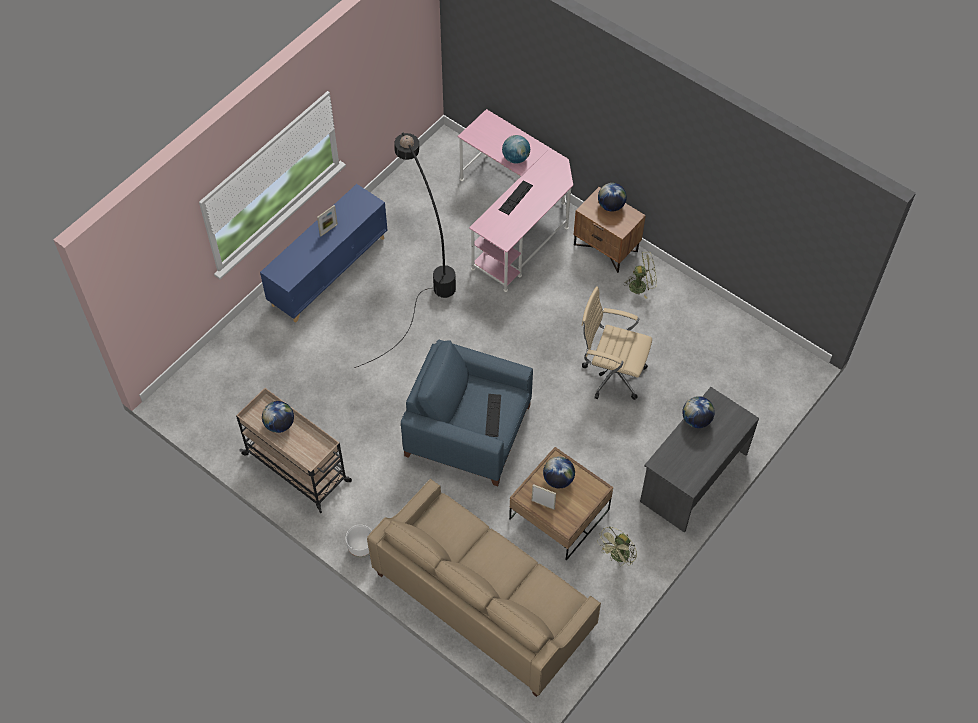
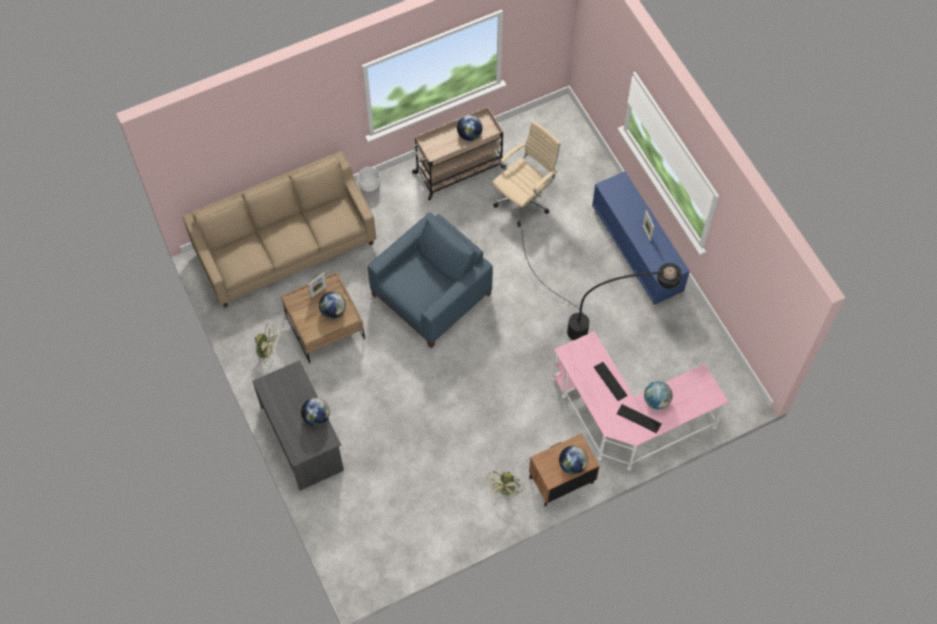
camera: 115 degrees right, 5 degrees up
keyboard [485,394,501,437] -> keyboard moved to [617,404,662,433]
beige office chair [581,286,652,400] -> beige office chair moved to [493,121,560,227]
green fan [597,526,637,566] -> green fan turned 135 degrees clockwise [254,324,280,364]

